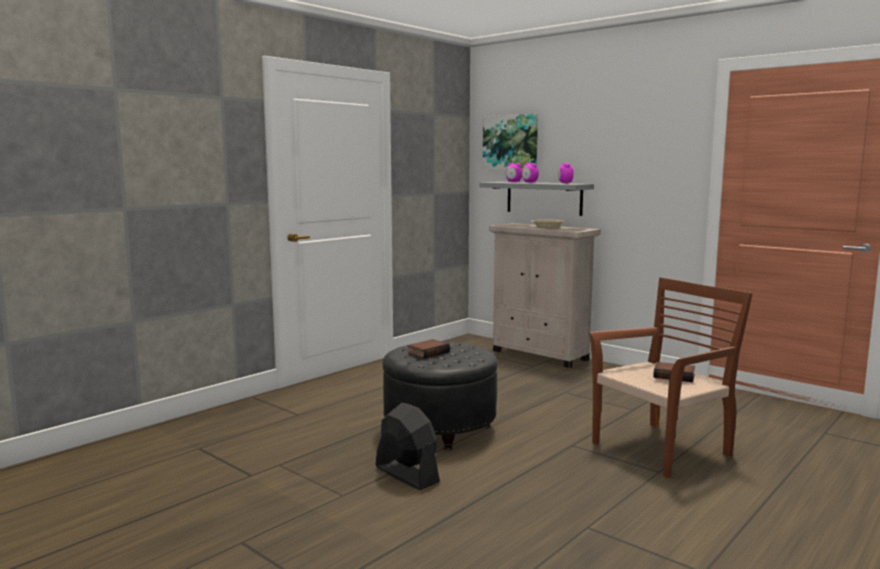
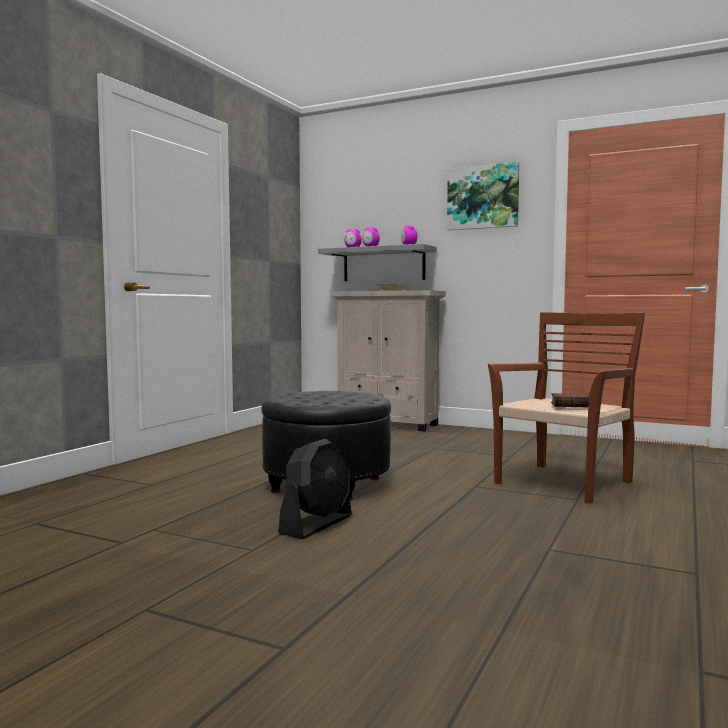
camera: 15 degrees left, 5 degrees down
black fan [375,403,440,490] -> black fan turned 90 degrees clockwise [278,439,352,539]
book [408,339,450,359] -> none
picture [483,114,538,171] -> picture moved to [447,162,519,230]

